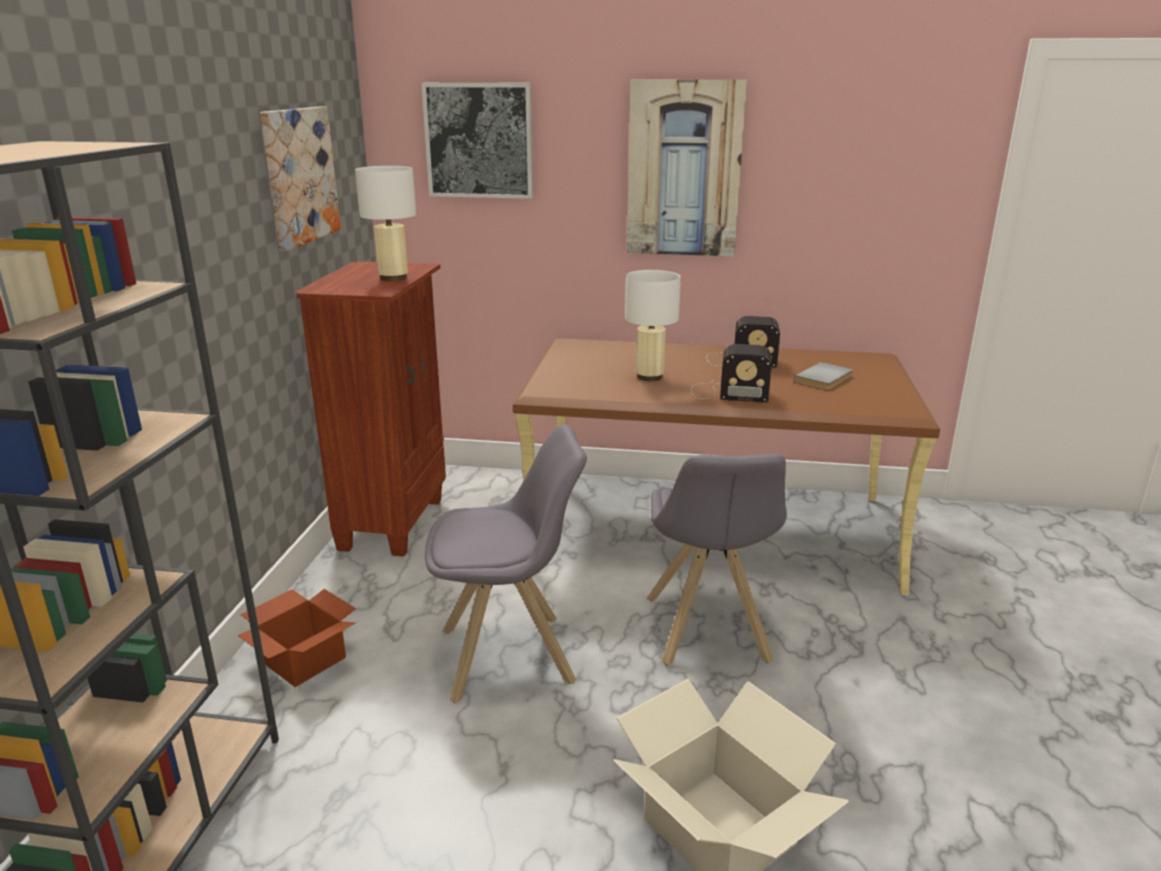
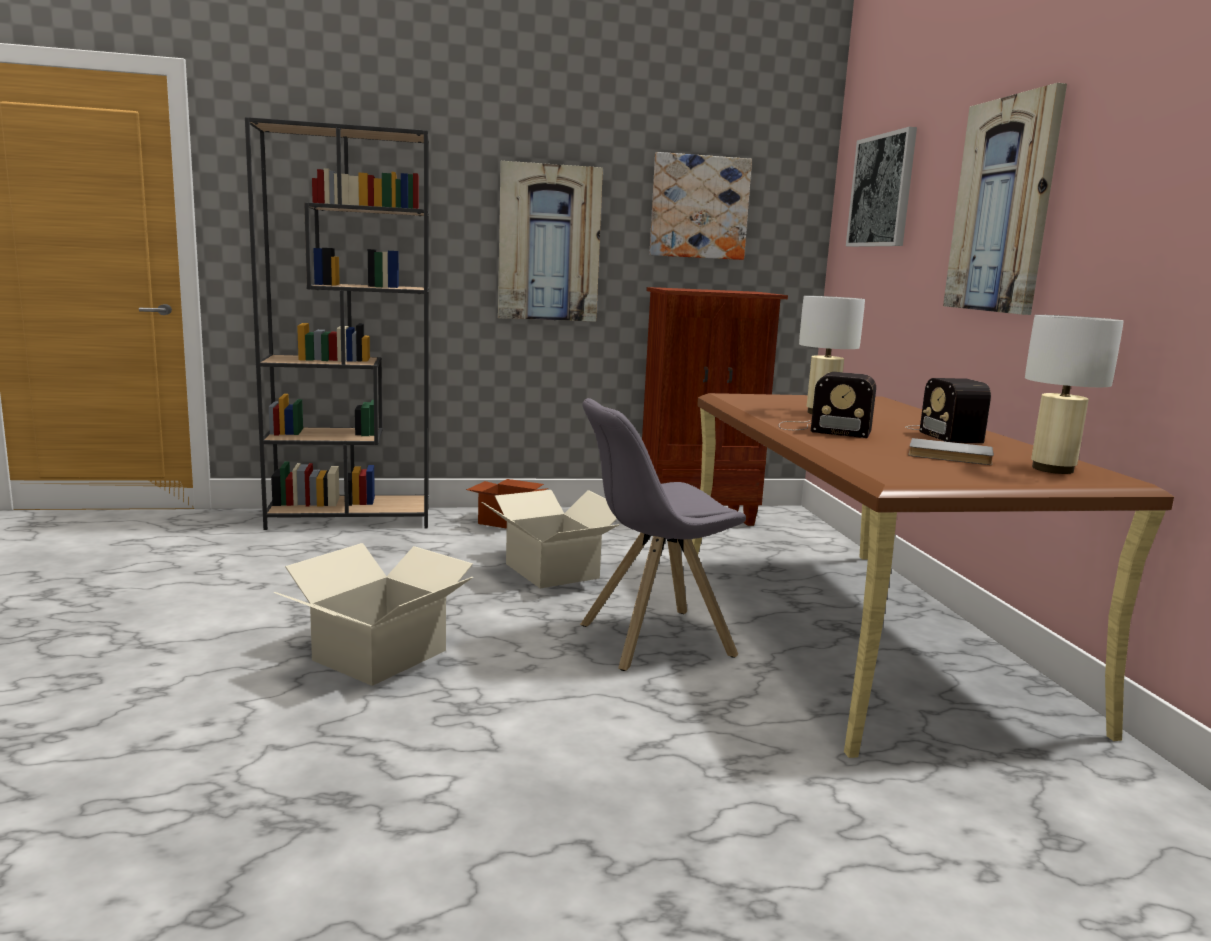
camera: 70 degrees right, 10 degrees down
white table lamp [355,166,416,281] -> white table lamp moved to [1025,315,1124,474]
grey chair [425,424,587,703] -> cardboard box [482,490,619,588]
radio [691,344,772,403] -> radio turned 60 degrees counterclockwise [779,372,876,438]
none -> picture [498,161,603,322]

